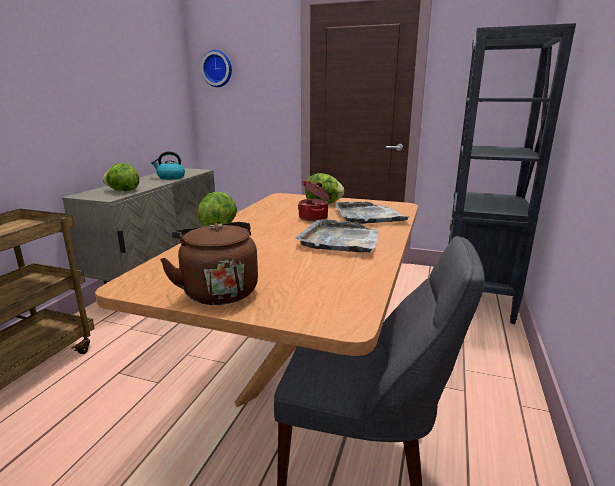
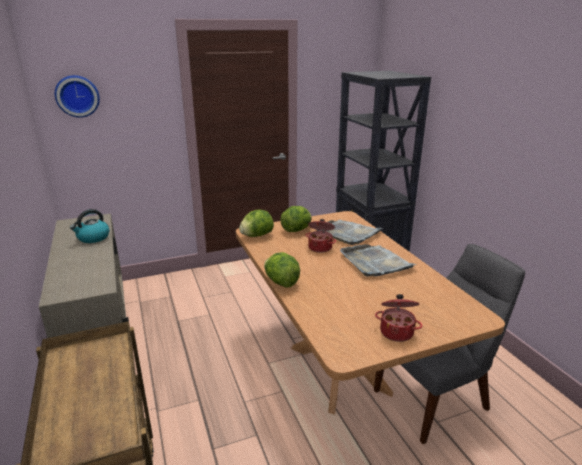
camera: 40 degrees left, 5 degrees up
lettuce [103,163,140,191] -> lettuce moved to [239,209,274,237]
brown kettle [160,222,258,305] -> cooking pot [375,294,422,342]

